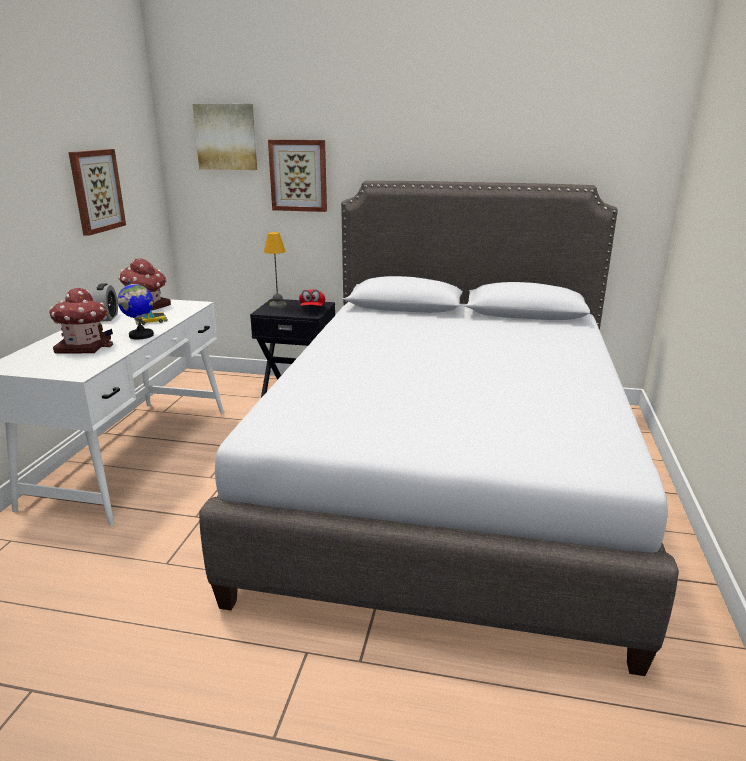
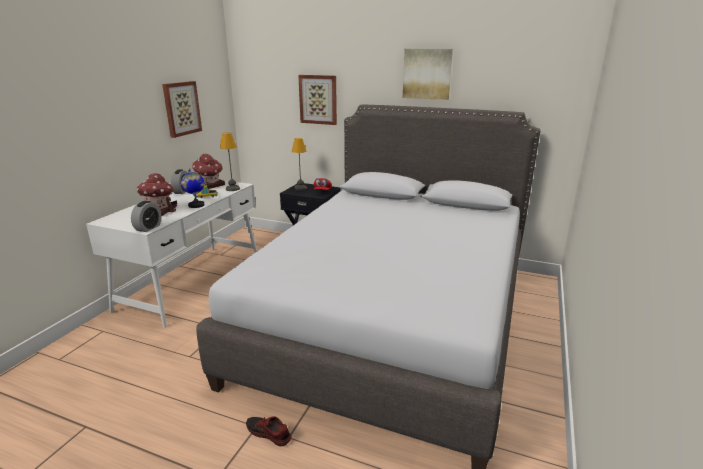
camera: 10 degrees right, 0 degrees up
picture [192,104,257,170] -> picture moved to [403,49,453,100]
none -> alarm clock [131,201,162,232]
none -> table lamp [220,132,240,191]
none -> shoe [246,416,291,446]

